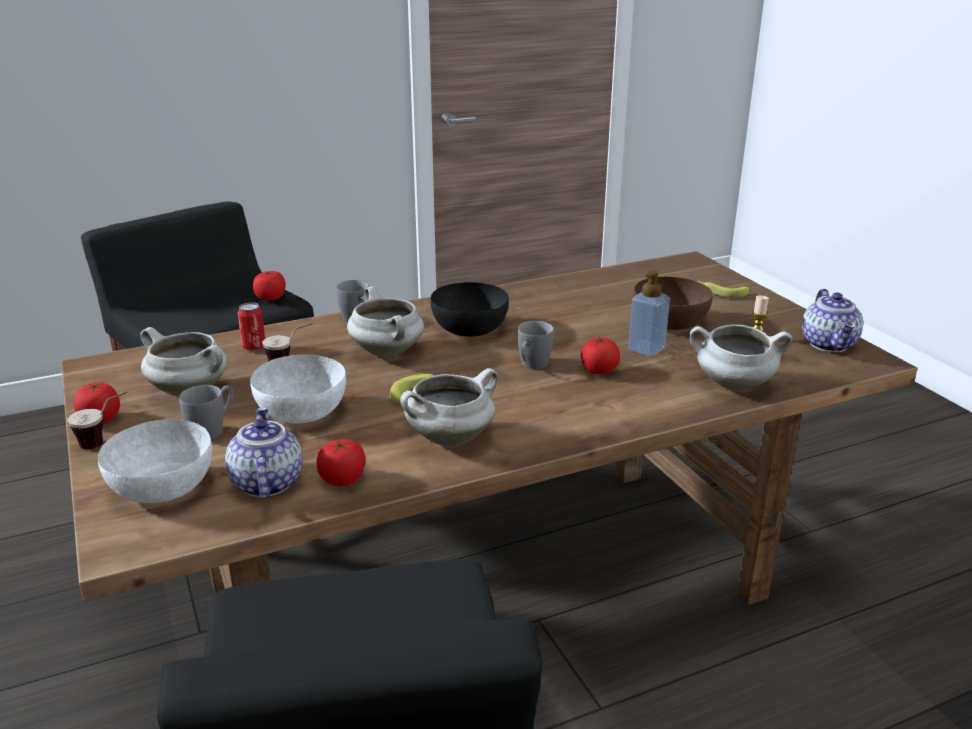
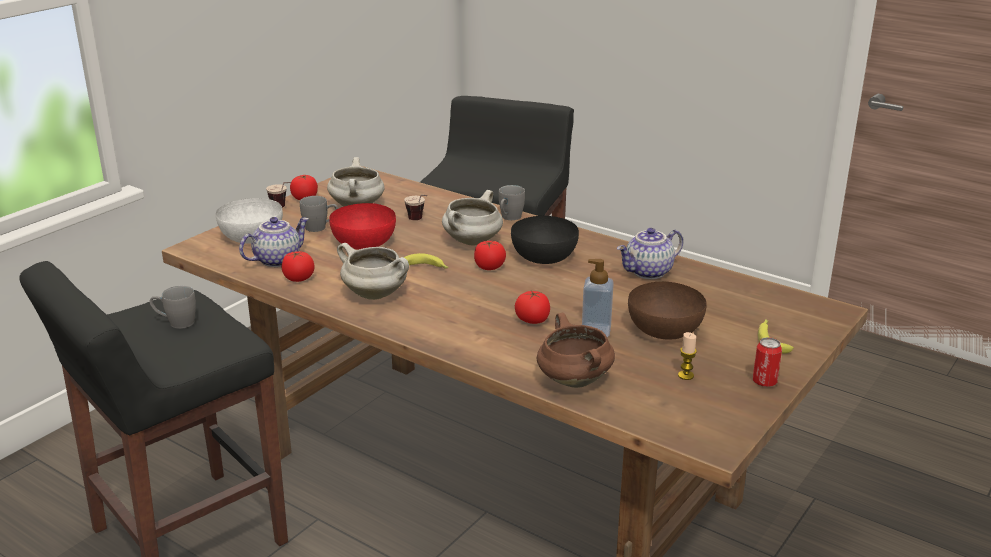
camera: 60 degrees right, 0 degrees up
can [237,302,265,351] -> can moved to [753,337,782,387]
white bowl [250,354,346,423] -> red bowl [329,203,396,250]
tomato [253,271,286,301] -> tomato moved to [474,241,506,270]
grey mug [518,321,554,369] -> grey mug moved to [150,286,196,329]
white cooking pot [689,325,792,390] -> brown cooking pot [537,313,615,388]
teapot [802,289,863,352] -> teapot moved to [617,228,683,279]

